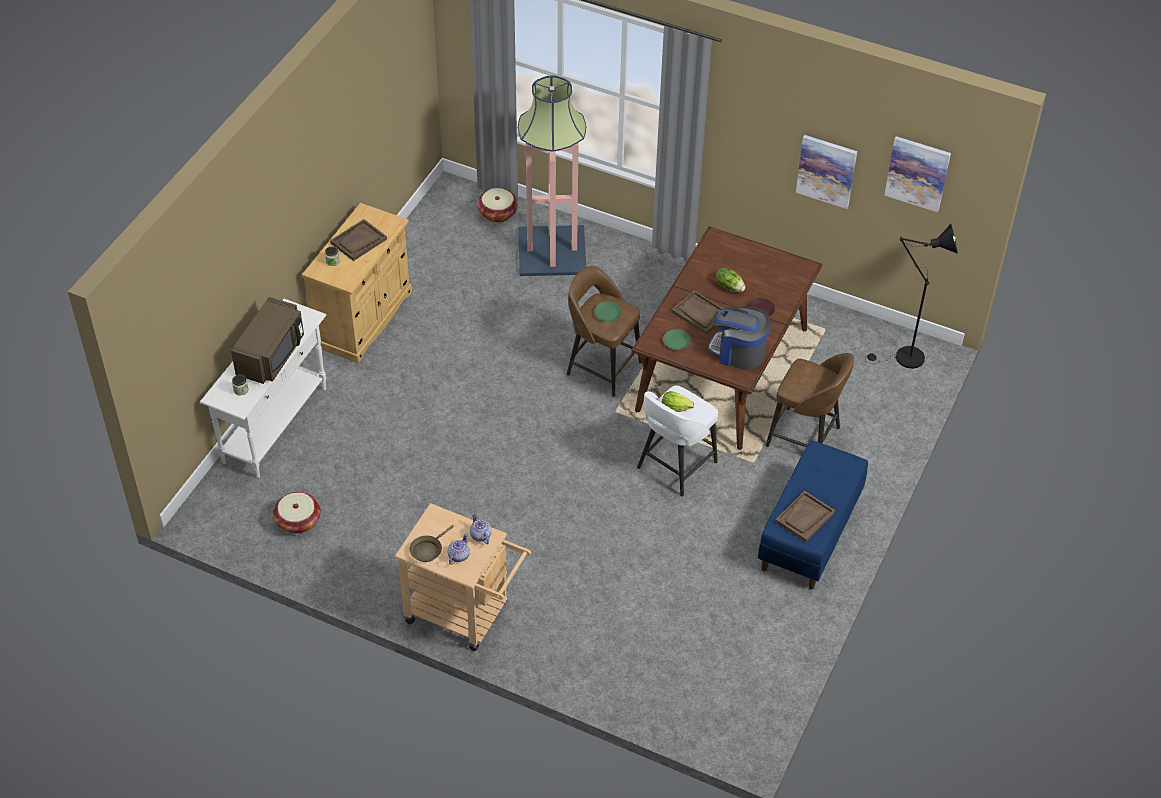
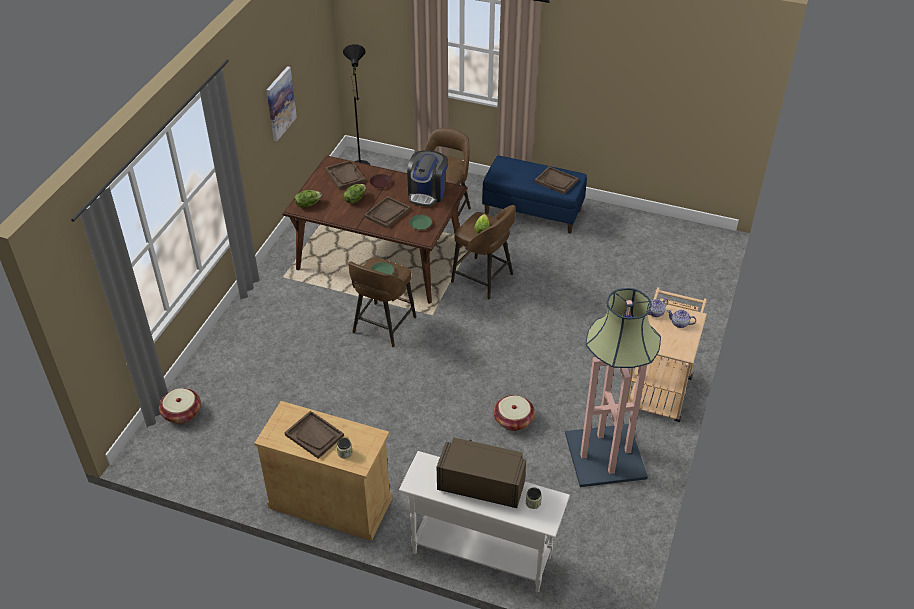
camera: 95 degrees left, 5 degrees down
basket [273,492,321,533] -> basket moved to [494,395,535,431]
brown frying pan [410,525,454,562] -> none
floor lamp [518,75,587,276] -> floor lamp moved to [565,288,661,487]
white stool [637,385,718,497] -> brown stool [451,205,516,299]
picture [884,136,951,212] -> none
none -> lettuce [295,190,322,207]
none -> brown tray [325,160,365,190]

